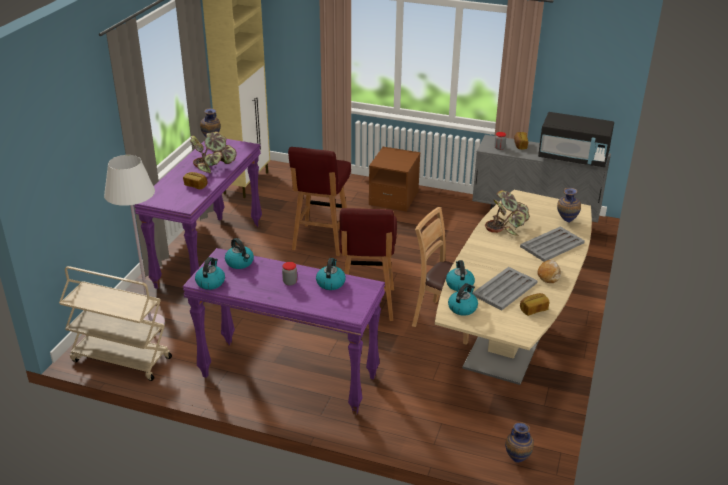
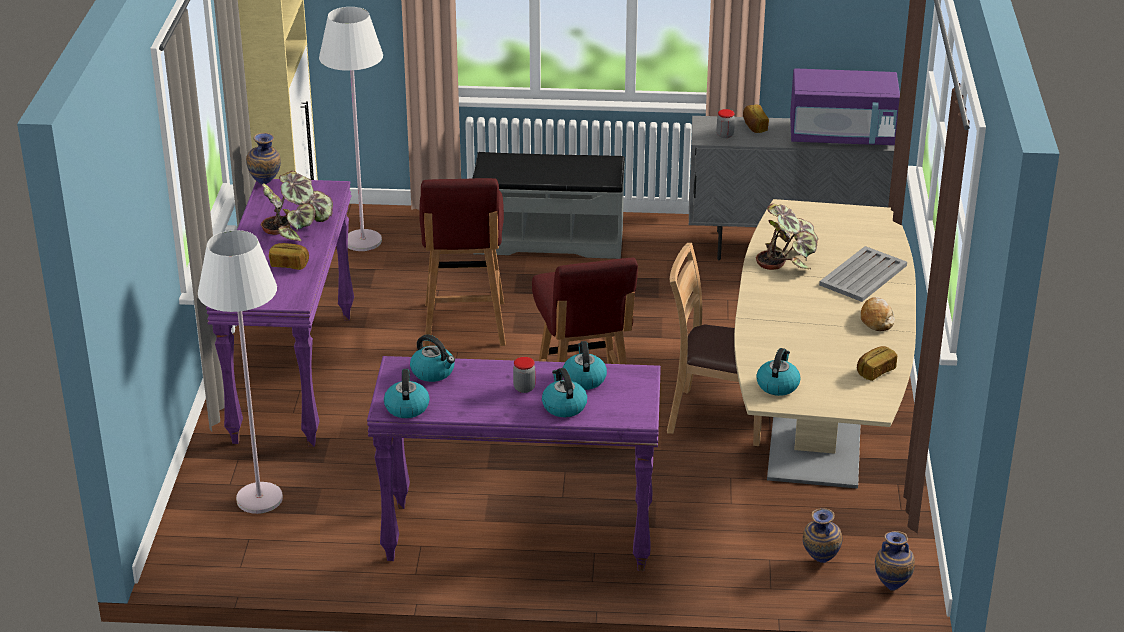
camera: 15 degrees left, 0 degrees up
beige cart [59,266,172,381] -> none
brown nightstand [369,147,420,212] -> grey bench [473,152,625,259]
kettle [446,260,475,291] -> kettle moved to [542,368,587,417]
grey tray [472,267,538,310] -> none
black microwave [538,112,614,167] -> purple microwave [790,68,900,145]
vase [557,188,581,223] -> vase moved to [803,508,843,563]
none -> white floor lamp [319,7,383,251]

